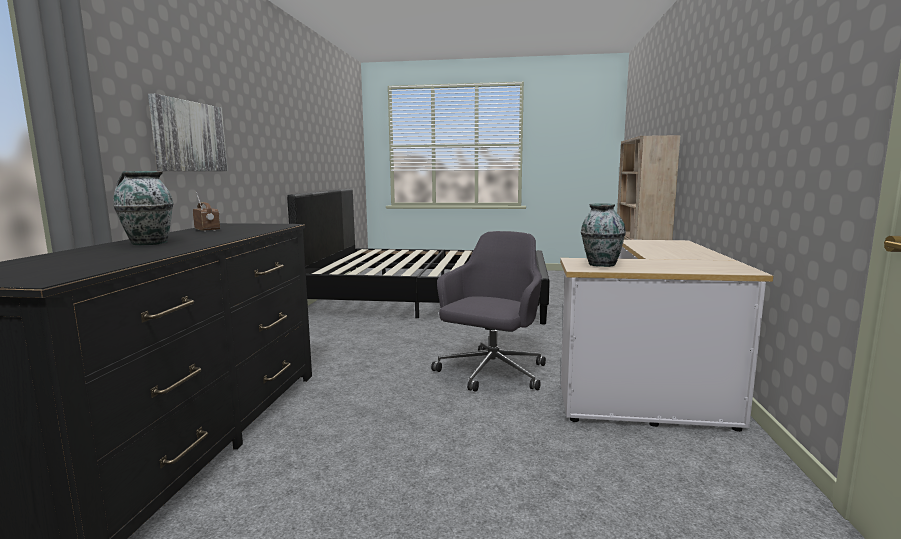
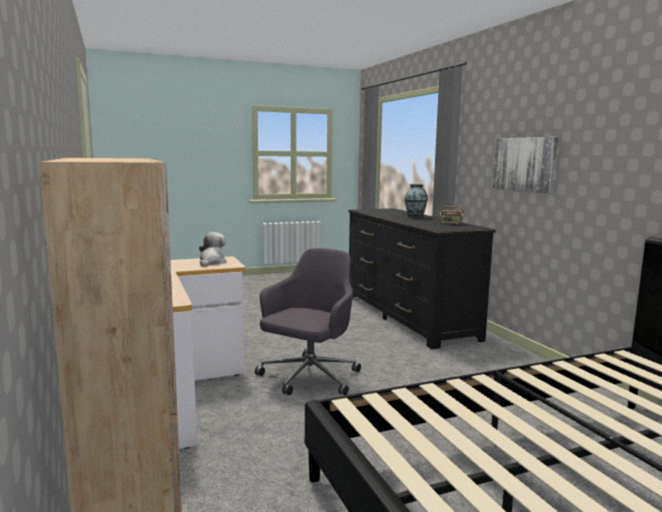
camera: 150 degrees right, 0 degrees up
grey office chair [431,231,546,392] -> grey office chair turned 150 degrees counterclockwise [255,248,361,395]
vase [581,204,626,267] -> plush toy [199,232,226,267]

